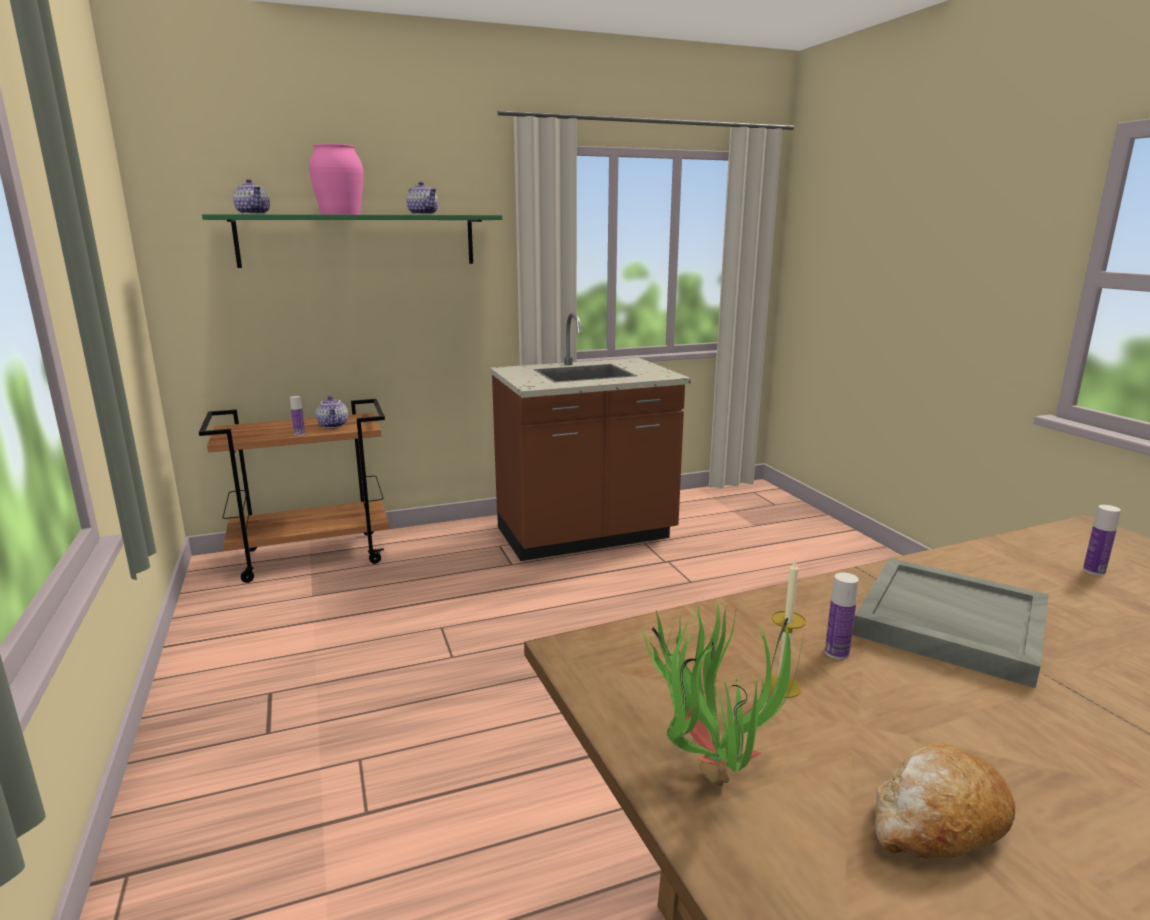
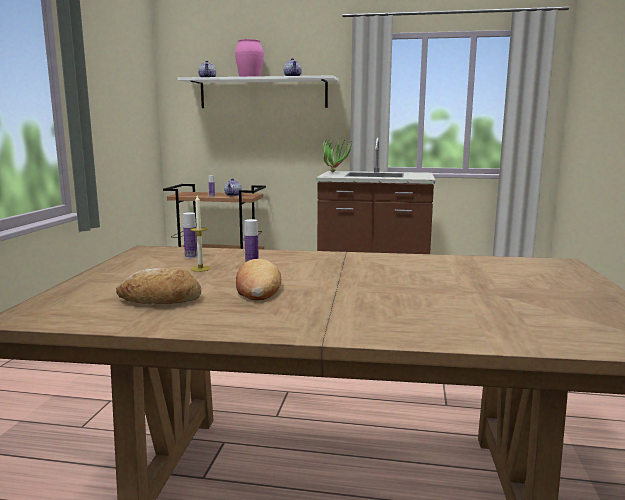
camera: 30 degrees right, 5 degrees down
green shelf [202,214,502,268] -> white shelf [178,75,338,108]
potted plant [638,599,804,786] -> potted plant moved to [323,135,353,173]
grey tray [852,558,1049,688] -> none
bottle [1083,505,1121,575] -> bottle moved to [183,212,198,258]
none -> bread [236,259,281,300]

